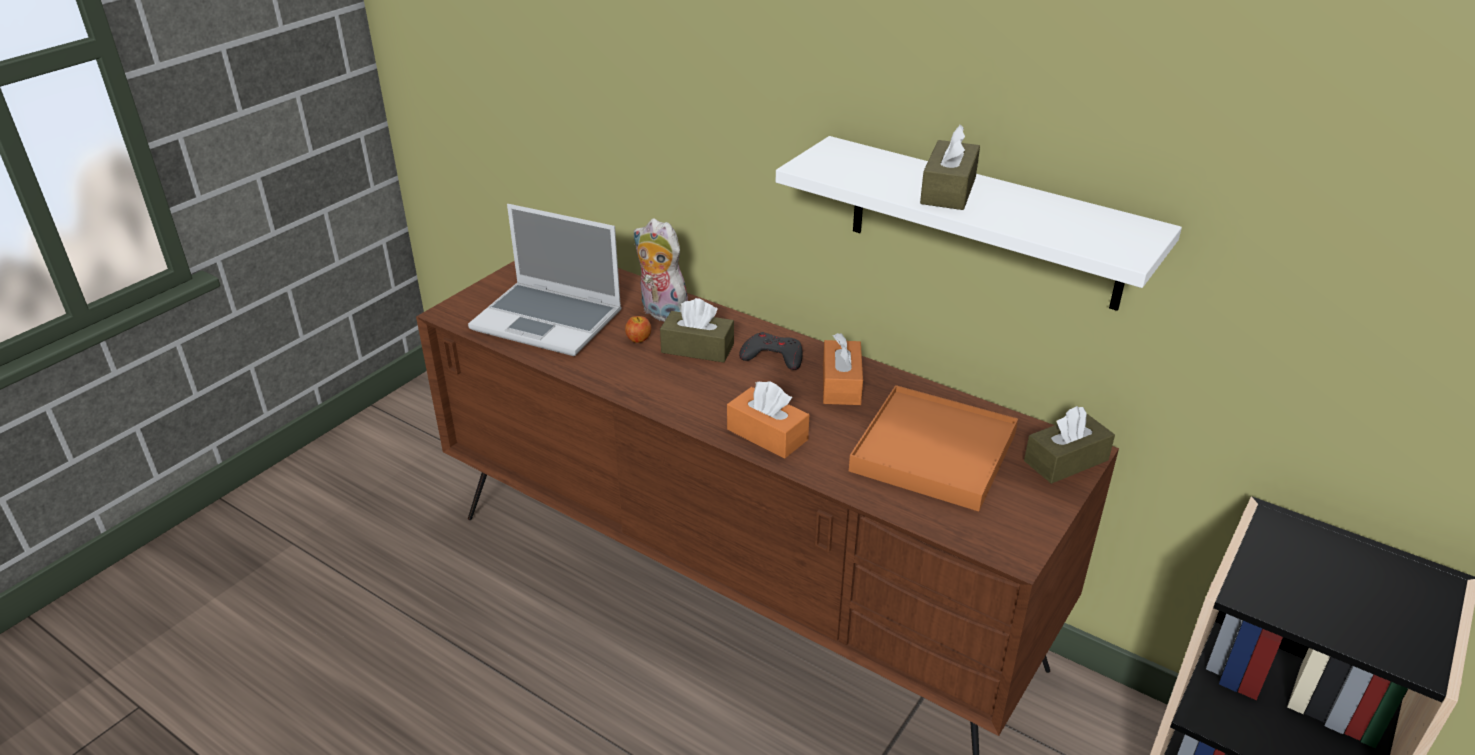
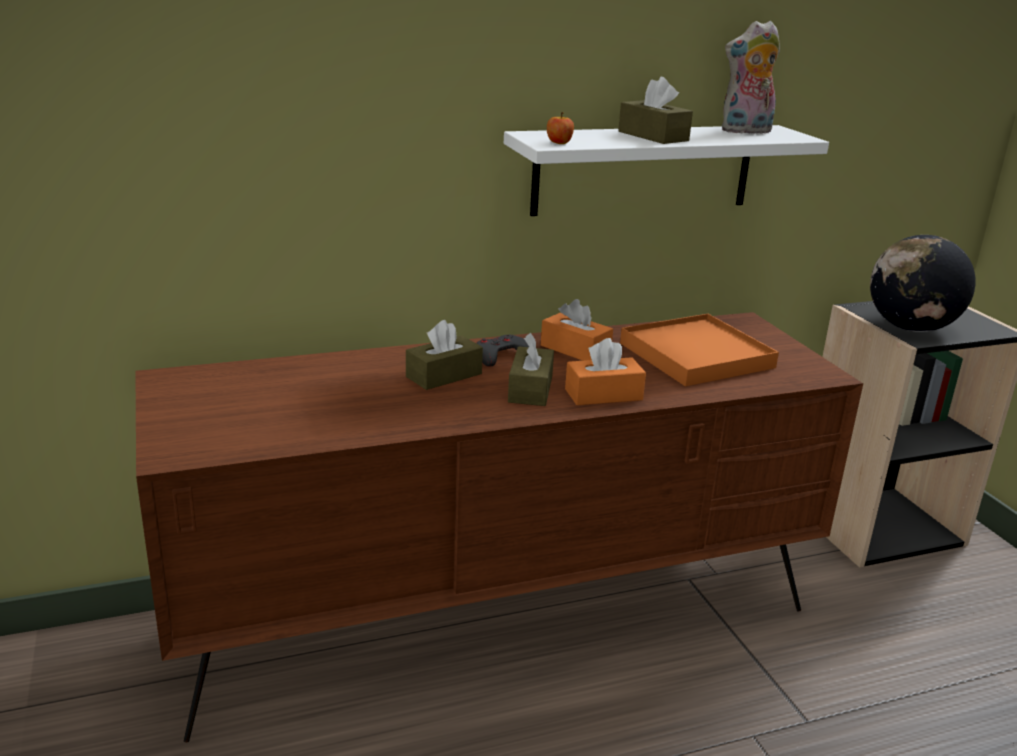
camera: 55 degrees left, 10 degrees down
laptop [468,204,622,356] -> none
apple [625,316,651,343] -> apple moved to [547,112,574,144]
plush toy [633,218,688,322] -> plush toy moved to [722,21,780,134]
brown tissue box [1024,406,1115,484] -> brown tissue box moved to [508,333,554,406]
none -> globe [870,235,976,332]

